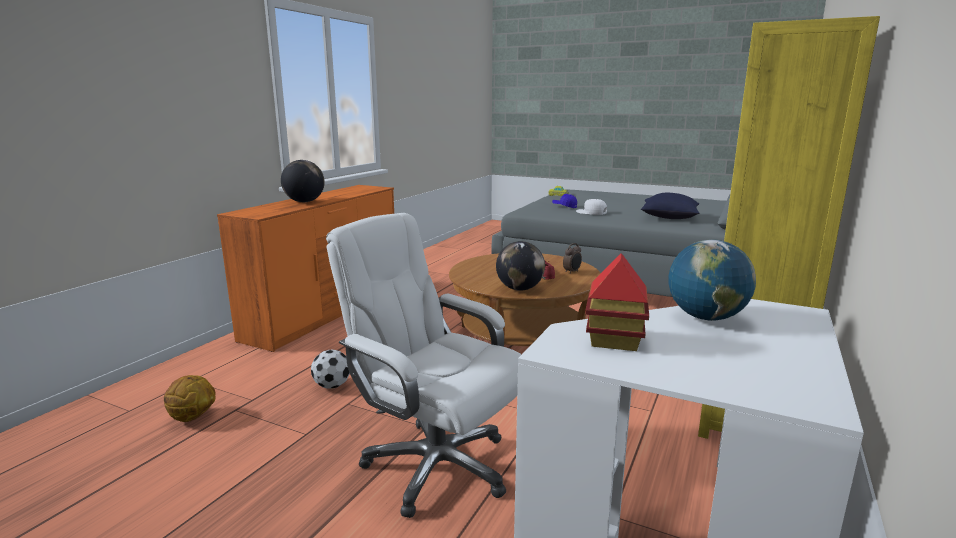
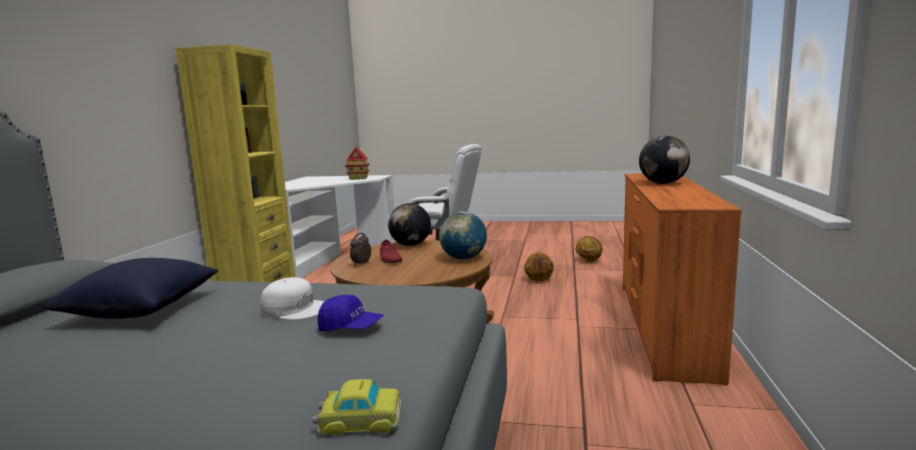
camera: 165 degrees right, 5 degrees down
football [311,350,350,389] -> basketball [524,252,554,281]
globe [669,240,756,321] -> globe moved to [439,212,487,260]

